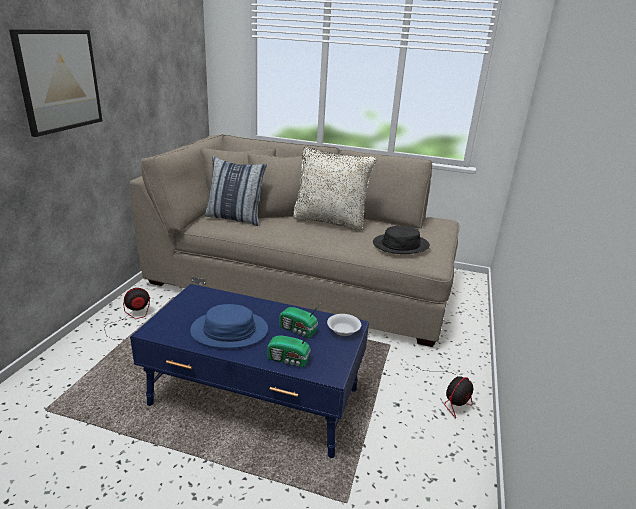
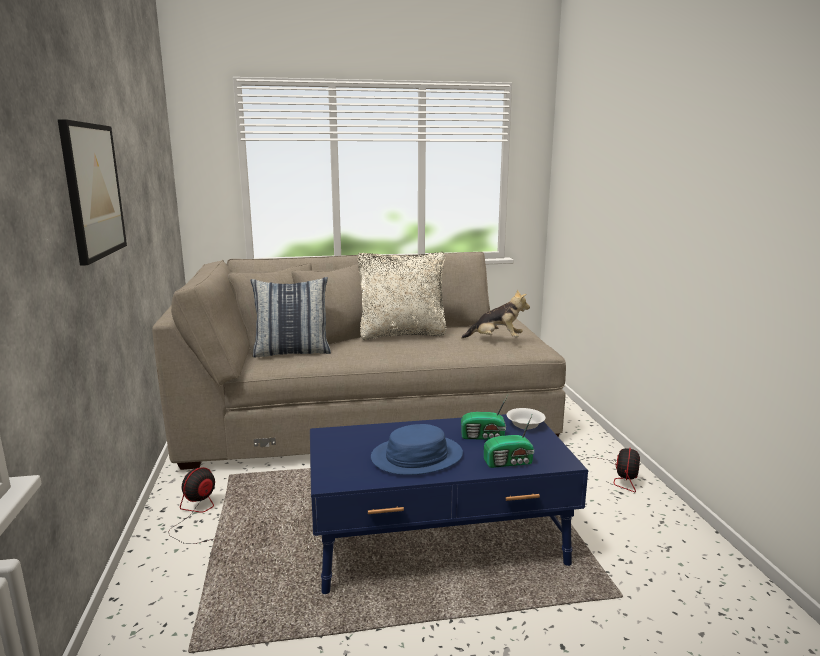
camera: 25 degrees left, 10 degrees down
black hat [373,226,430,254] -> plush toy [462,289,530,338]

